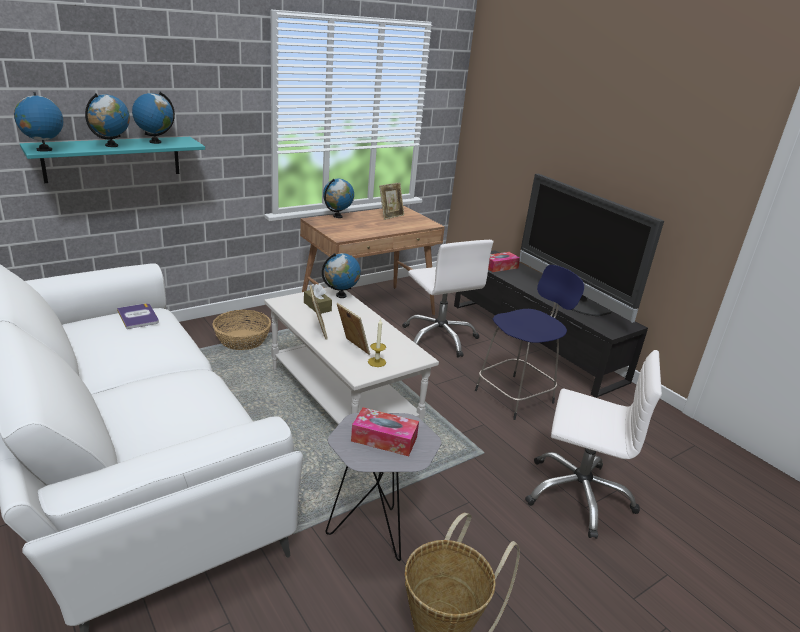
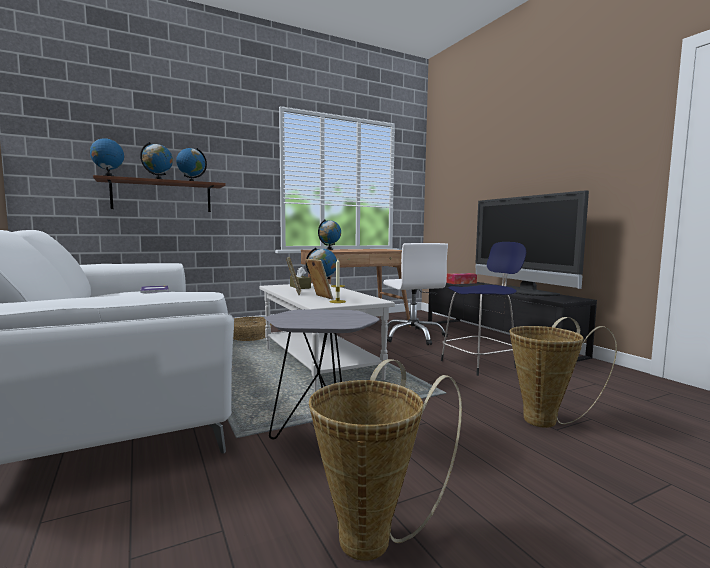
camera: 10 degrees right, 20 degrees down
turquoise shelf [20,137,205,183] -> brown shelf [93,175,226,212]
tissue box [351,407,419,456] -> none
picture frame [379,182,404,220] -> none
white office chair [525,350,662,539] -> basket [509,317,617,428]

